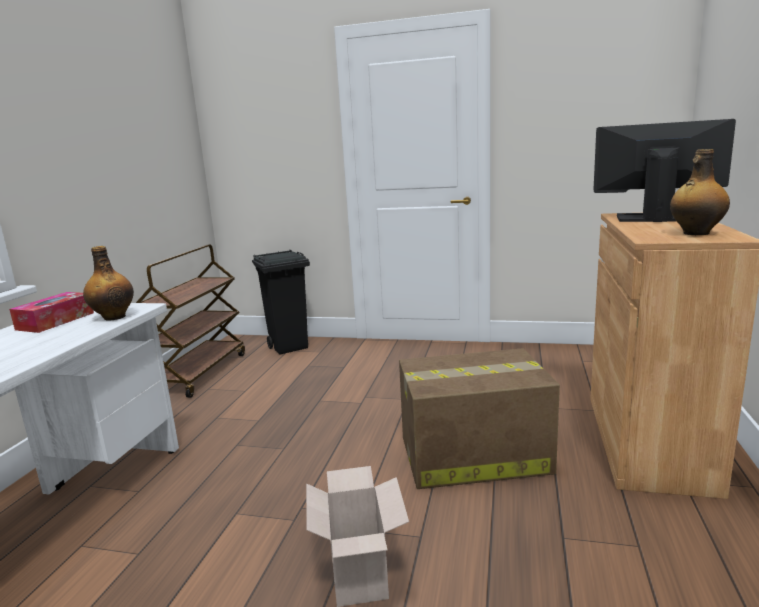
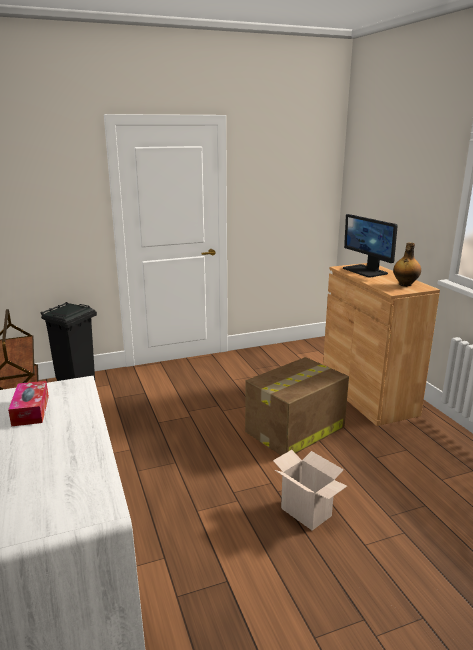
camera: 35 degrees left, 5 degrees up
bottle [83,246,134,321] -> none
monitor [593,119,736,222] -> monitor turned 105 degrees counterclockwise [343,214,398,278]

